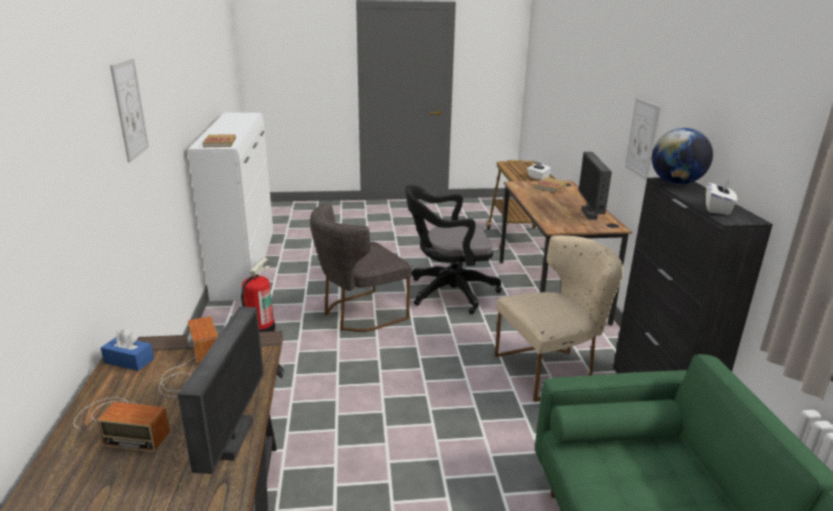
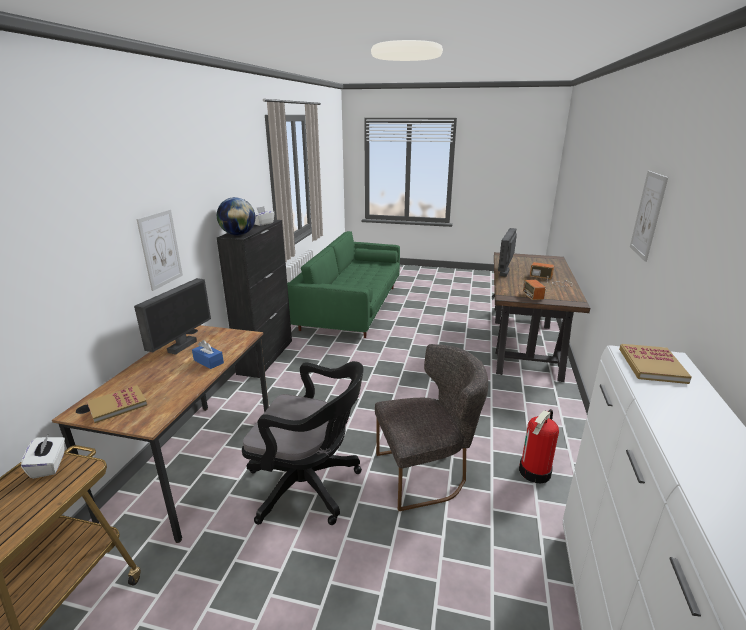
camera: 160 degrees left, 0 degrees up
blue tissue box [101,329,154,371] -> blue tissue box moved to [192,340,224,369]
beige chair [495,235,623,402] -> none

